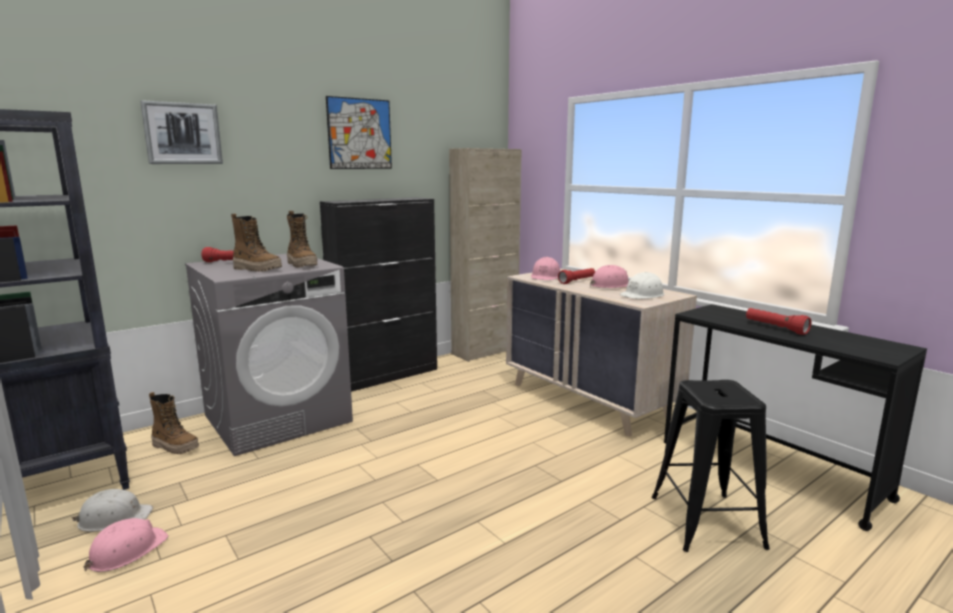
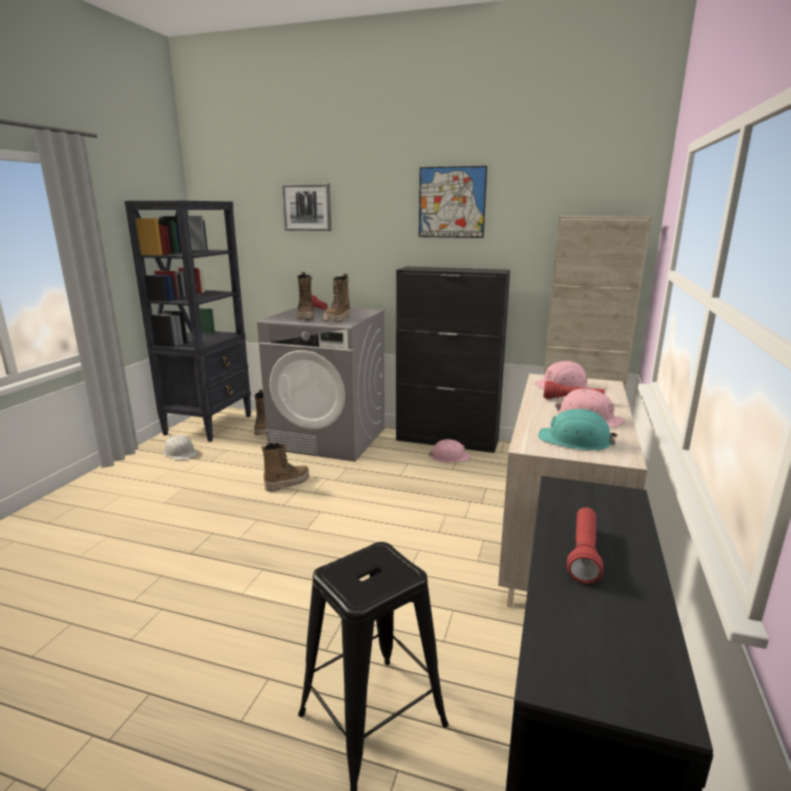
camera: 55 degrees right, 5 degrees up
pink hard hat [84,518,168,572] -> pink hard hat moved to [428,439,471,462]
white hard hat [620,272,665,299] -> turquoise hard hat [538,409,617,451]
none -> boot [261,443,309,492]

